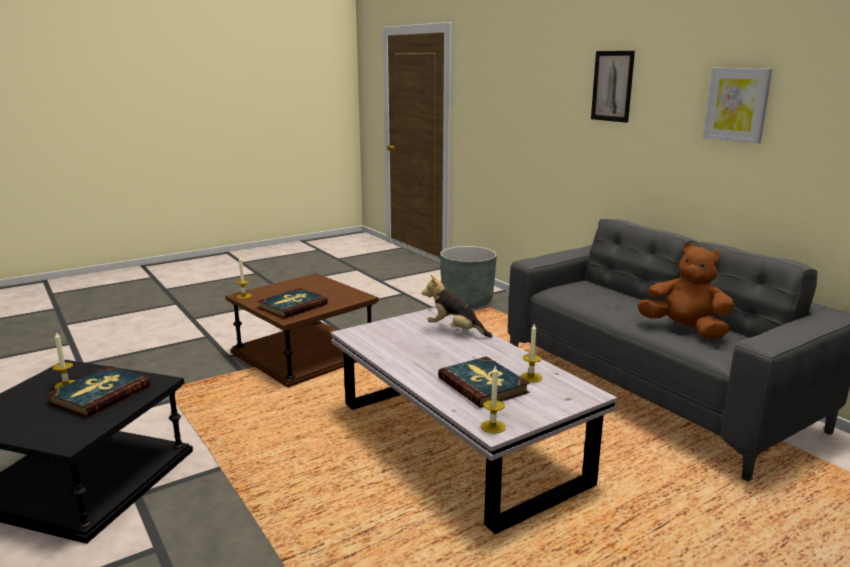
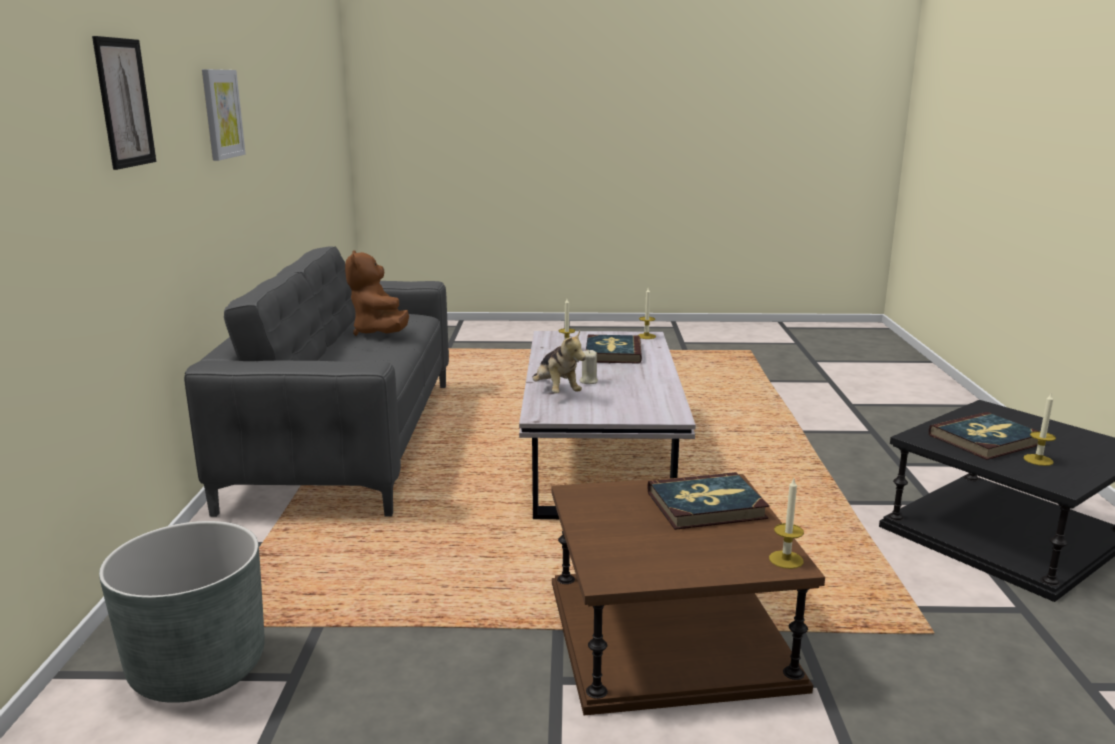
camera: 145 degrees left, 0 degrees up
none -> beige candle [579,350,598,384]

